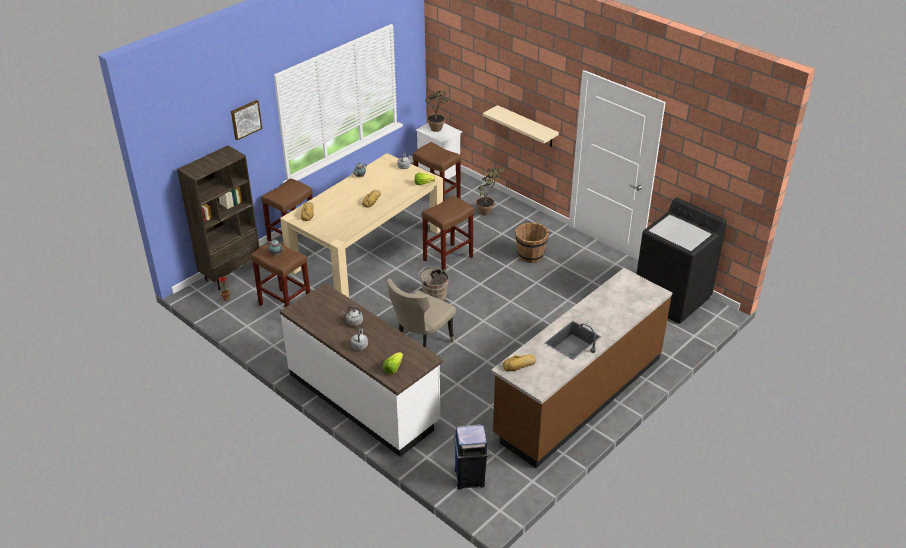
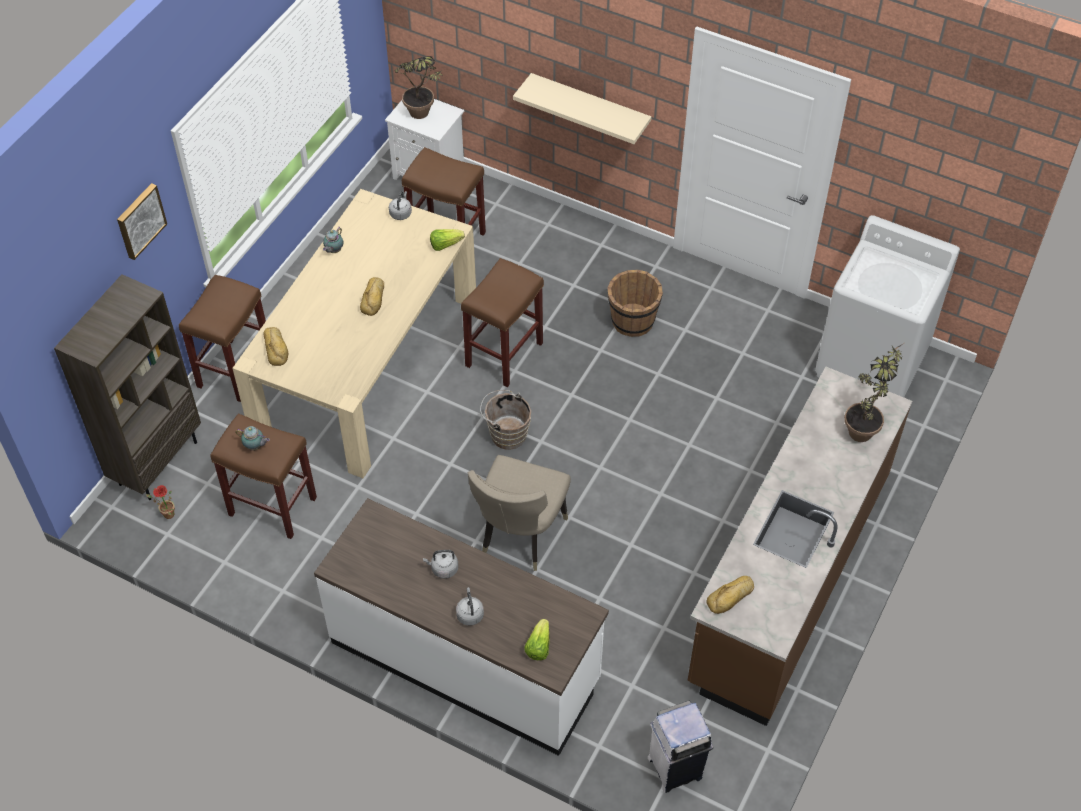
camera: 15 degrees left, 15 degrees up
blue trash can [454,424,489,489] -> white trash can [648,701,713,793]
potted plant [476,165,506,216] -> potted plant moved to [844,343,904,442]
black washing machine [637,198,727,324] -> white washing machine [815,215,960,397]

